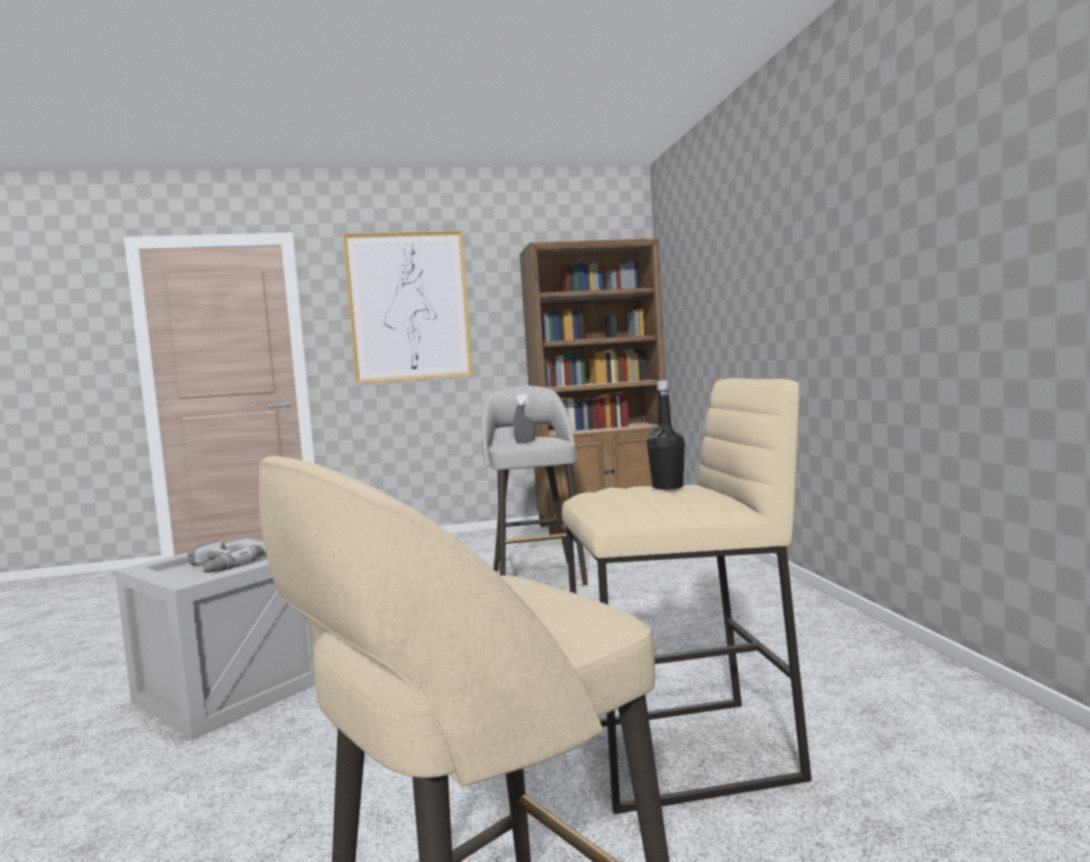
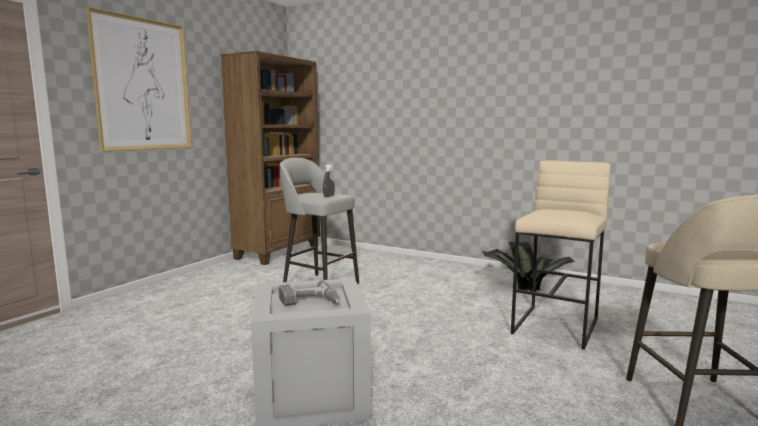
camera: 50 degrees left, 5 degrees up
black bottle [647,380,685,490] -> none
none -> potted plant [482,242,575,292]

